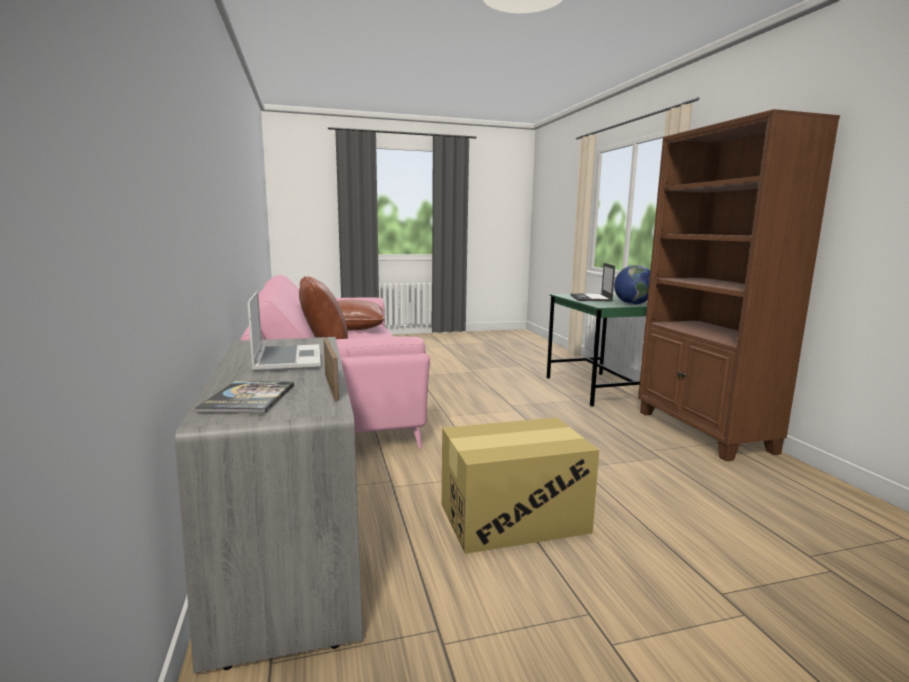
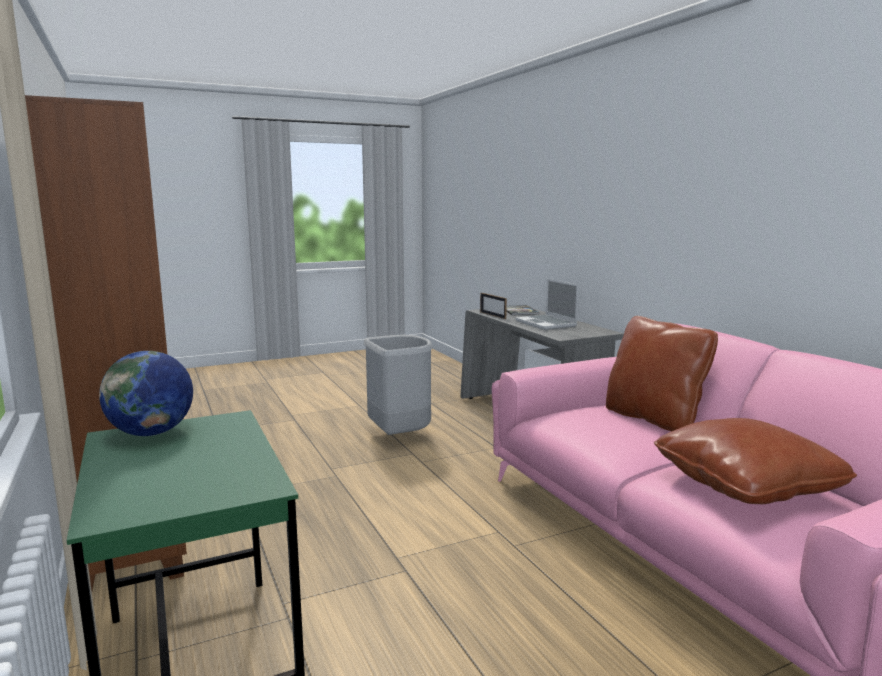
camera: 170 degrees right, 0 degrees up
cardboard box [442,417,599,554] -> grey trash can [363,335,433,435]
laptop [570,263,615,302] -> none

